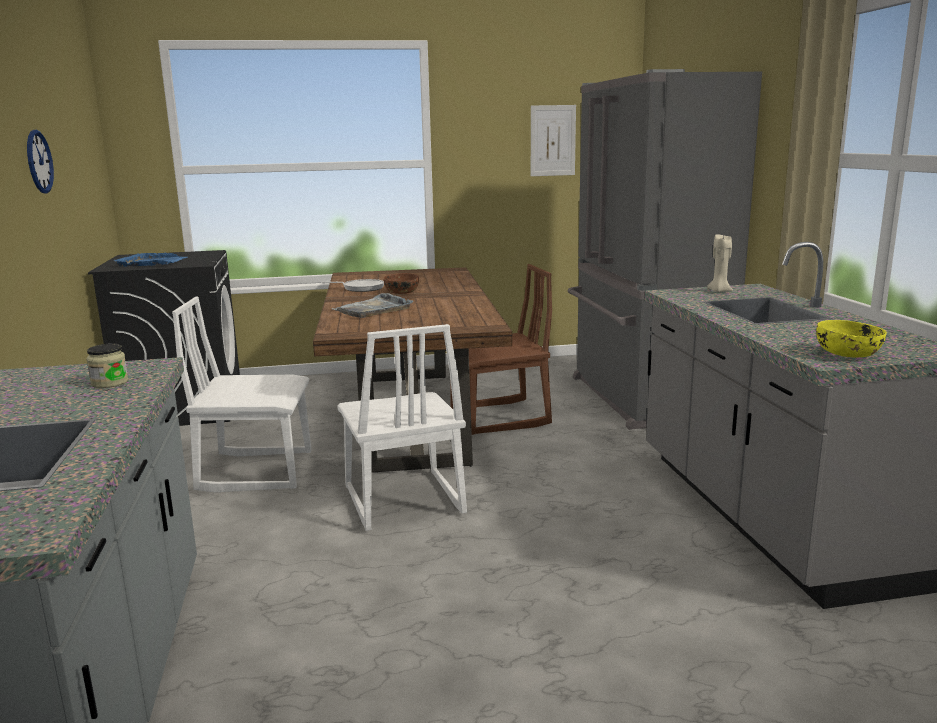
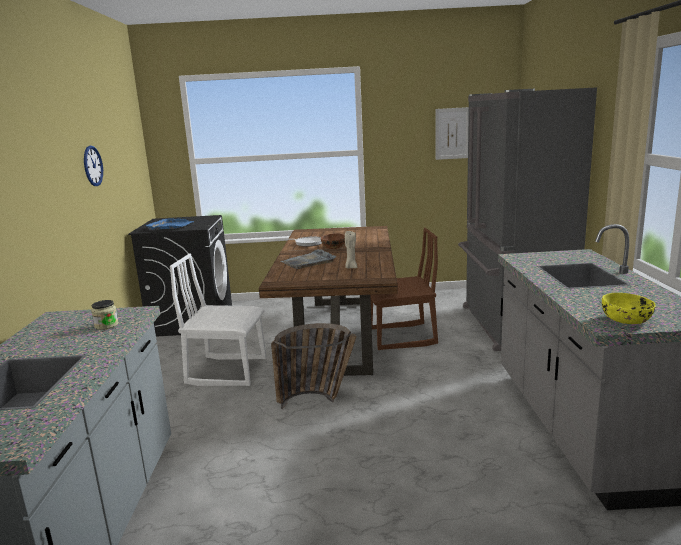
camera: 10 degrees right, 0 degrees up
white chair [337,324,467,531] -> basket [271,323,357,409]
beige candle [707,234,733,292] -> beige candle moved to [345,231,358,269]

